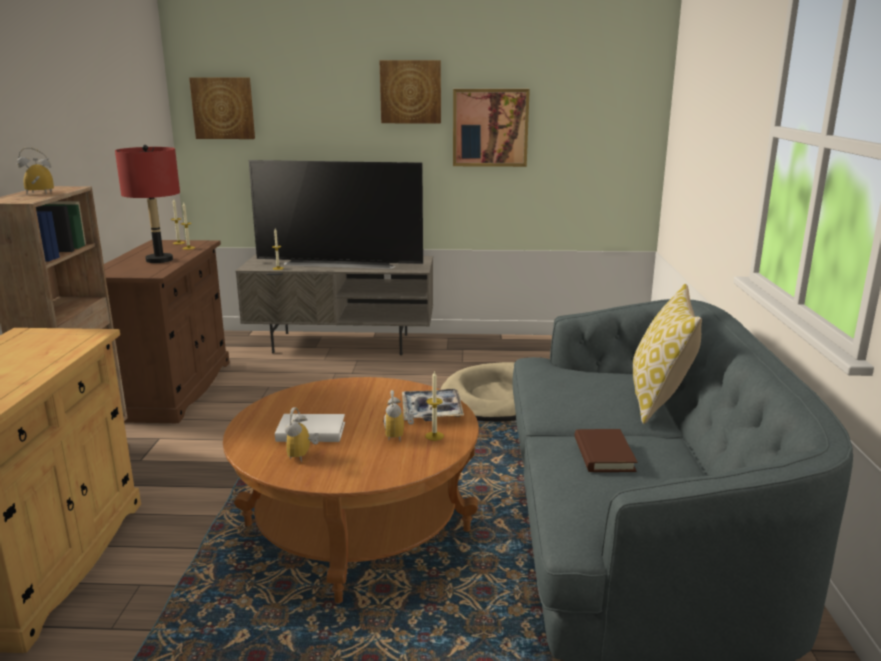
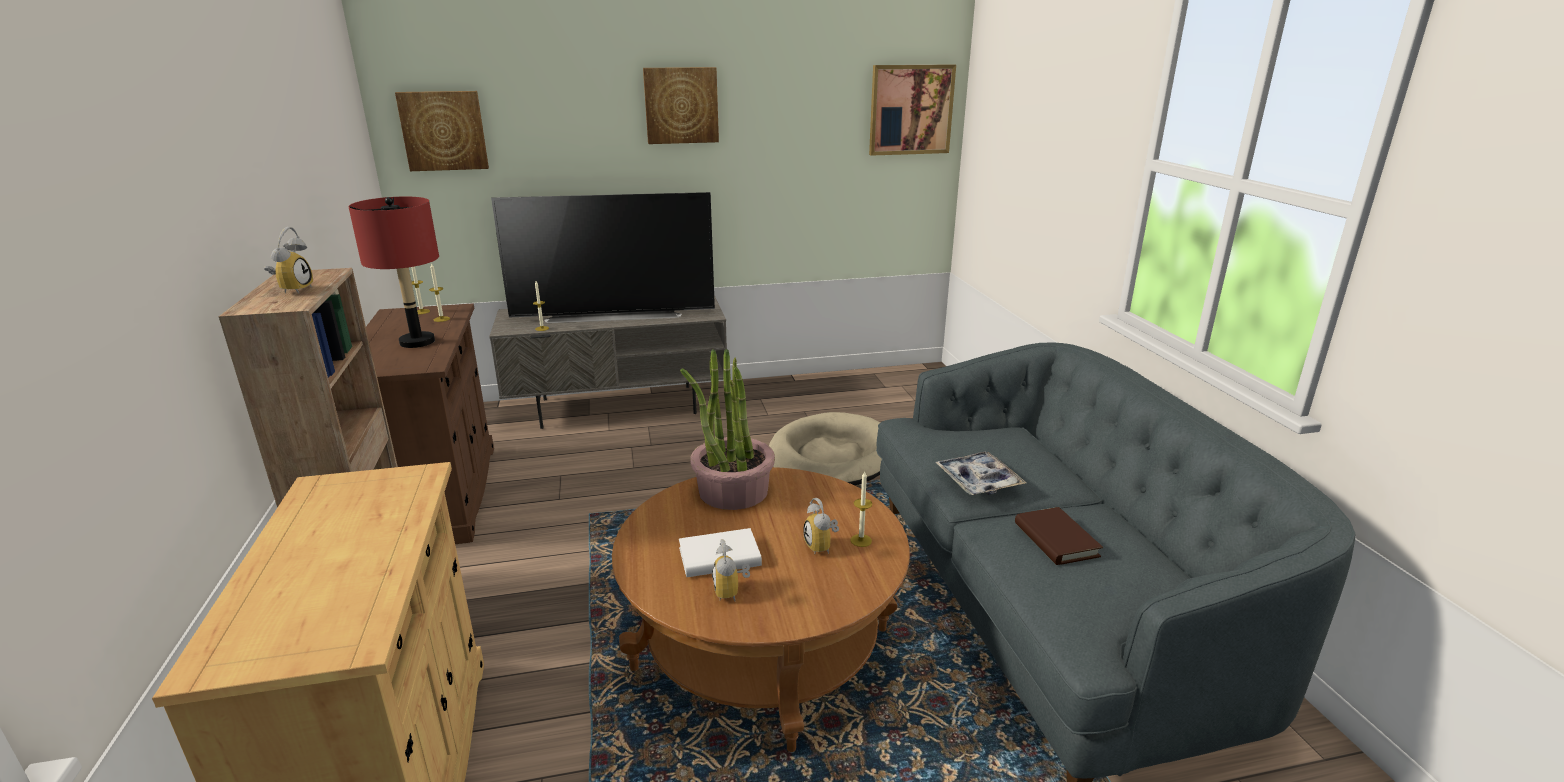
camera: 15 degrees left, 5 degrees up
alarm clock [17,147,54,194] -> alarm clock turned 120 degrees clockwise [264,227,313,294]
tray [402,389,464,421] -> tray moved to [935,452,1026,495]
picture [453,89,530,167] -> picture moved to [869,64,956,156]
pillow [633,284,702,424] -> none
none -> potted plant [680,349,775,510]

